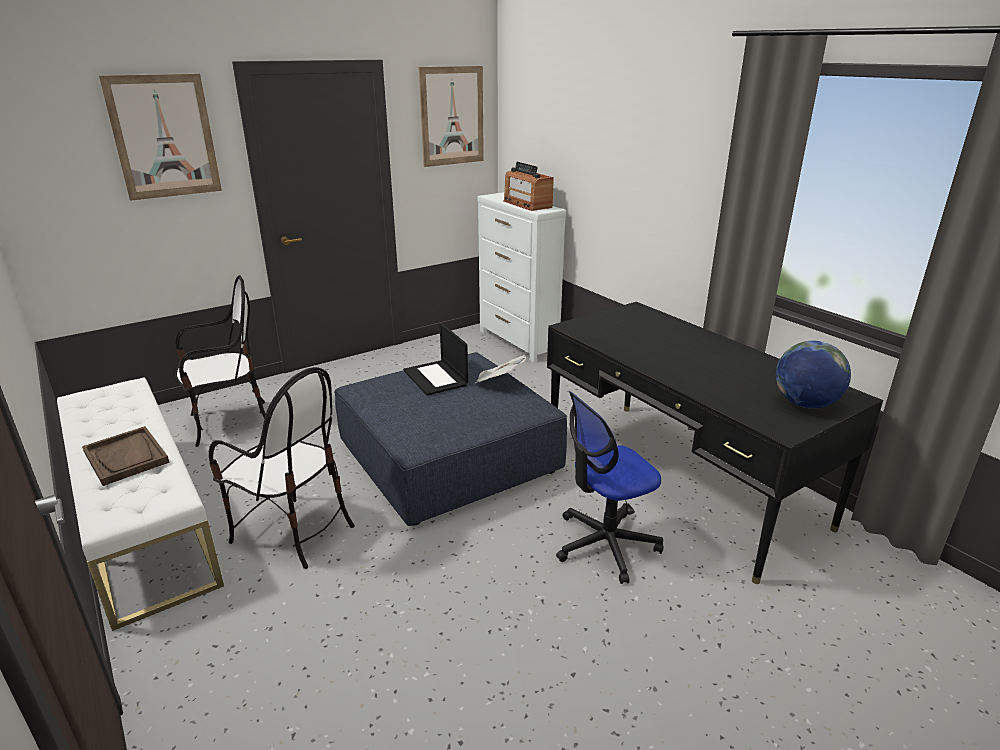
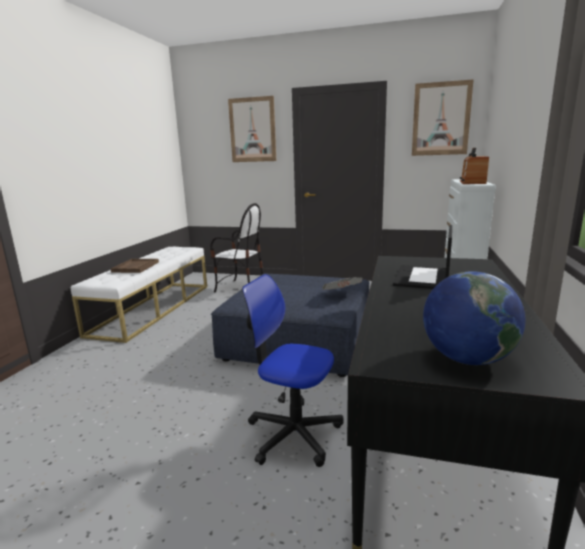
camera: 50 degrees right, 10 degrees down
chair [209,367,355,569] -> none
laptop [403,323,468,396] -> laptop moved to [393,225,452,289]

